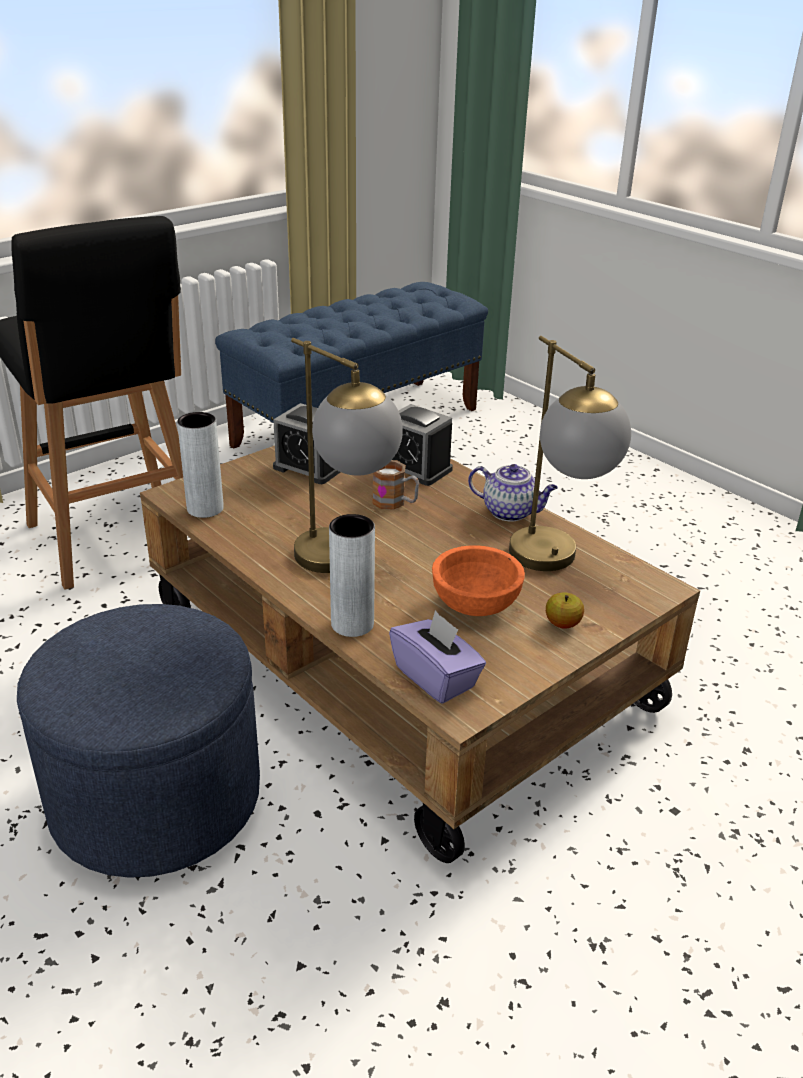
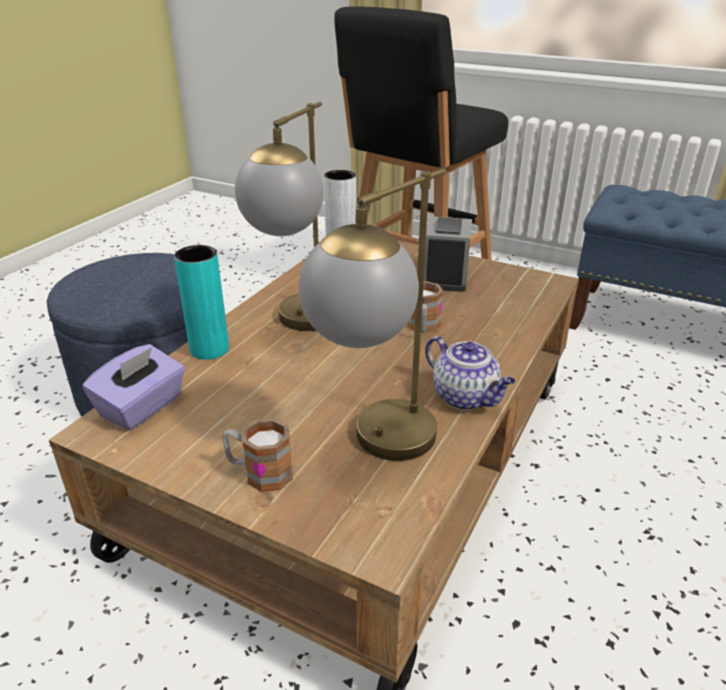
camera: 70 degrees right, 0 degrees up
grey vase [329,514,375,637] -> turquoise vase [174,245,229,360]
alarm clock [392,404,453,486] -> none
orange bowl [432,545,525,616] -> none
teapot [468,464,558,522] -> teapot turned 45 degrees counterclockwise [425,336,516,410]
apple [546,592,584,629] -> mug [222,418,293,492]

